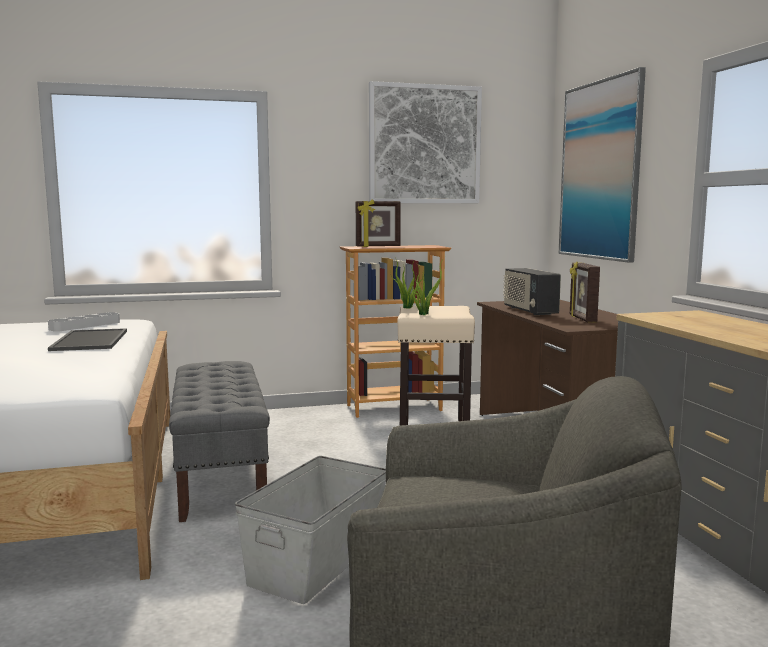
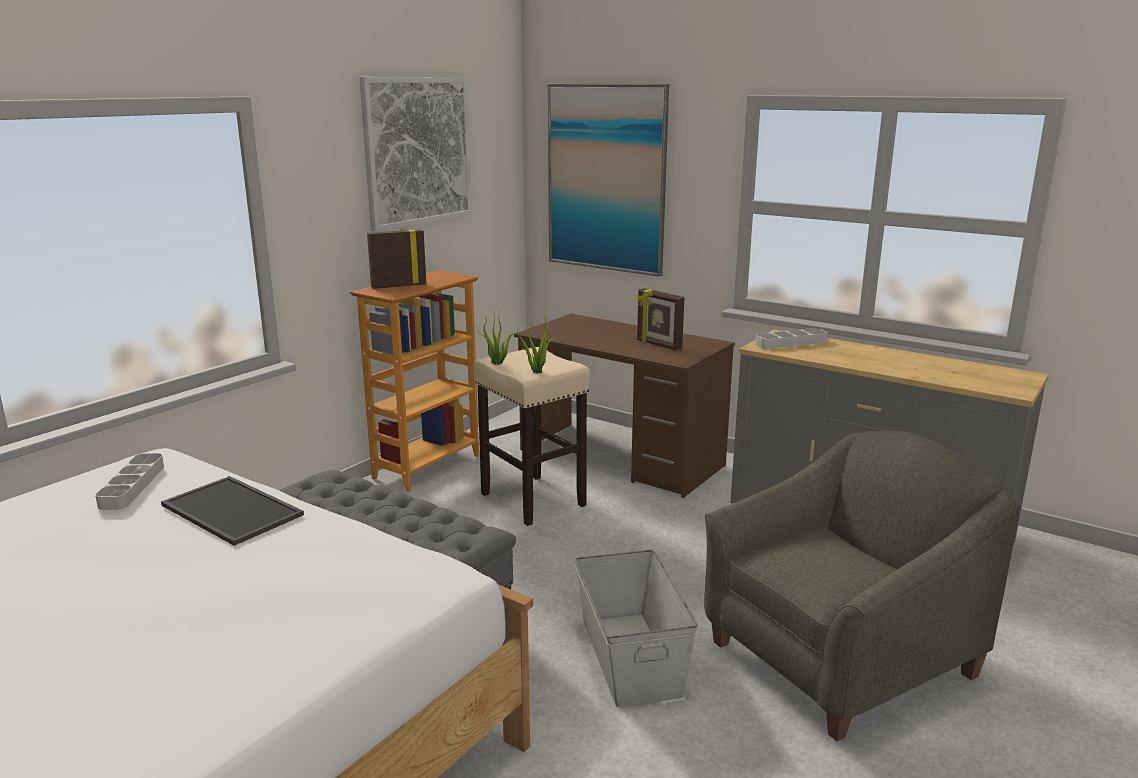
camera: 40 degrees left, 10 degrees up
picture frame [356,199,401,247] -> picture frame turned 150 degrees counterclockwise [367,228,426,289]
radio [503,268,561,315] -> none
none -> grey tray [755,328,828,349]

